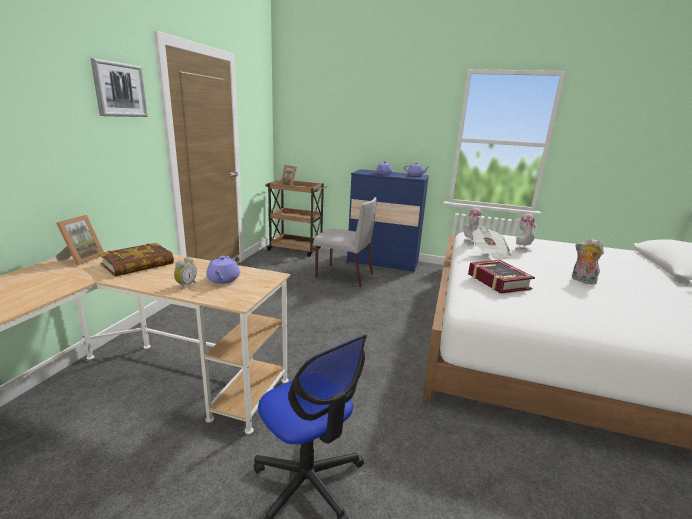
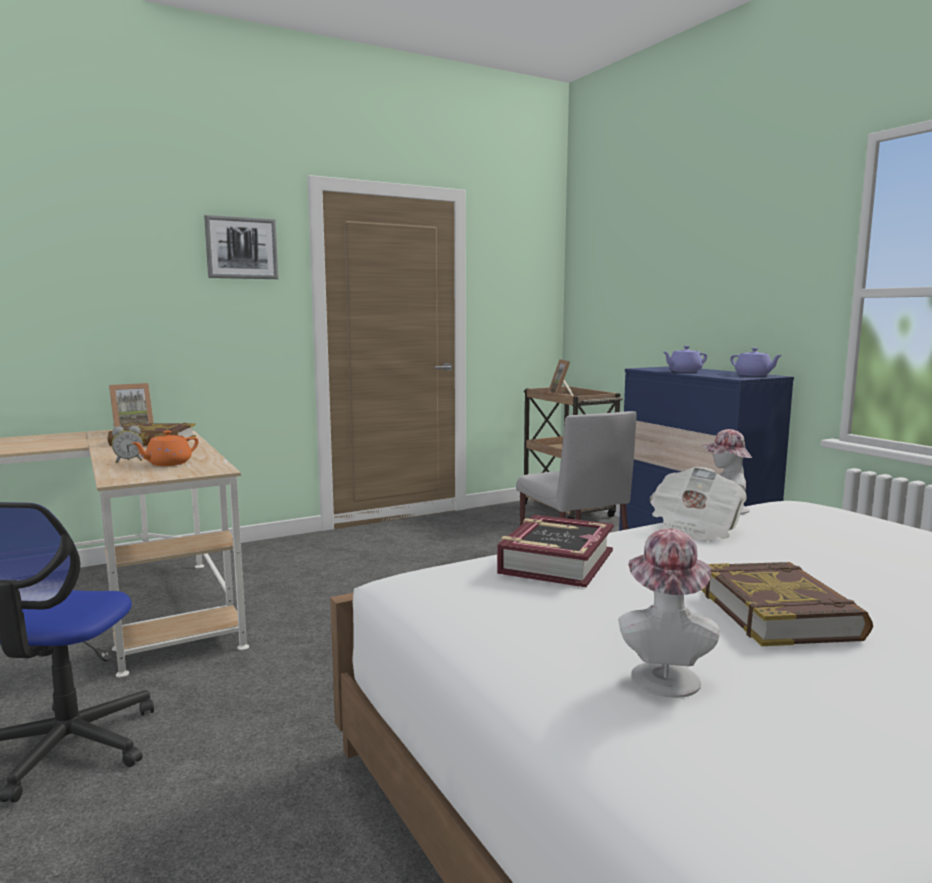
camera: 45 degrees right, 10 degrees down
purple teapot [206,256,240,284] -> orange teapot [132,431,198,466]
hat [515,214,537,252] -> hat moved to [618,528,720,698]
plush toy [572,238,604,285] -> book [701,562,873,646]

